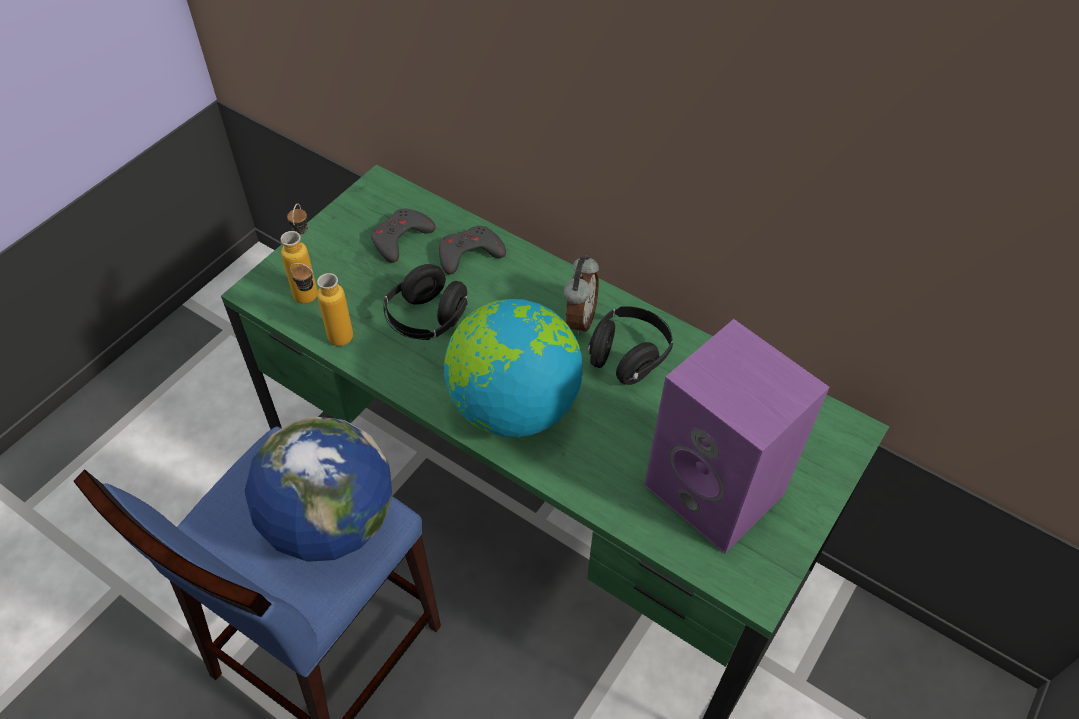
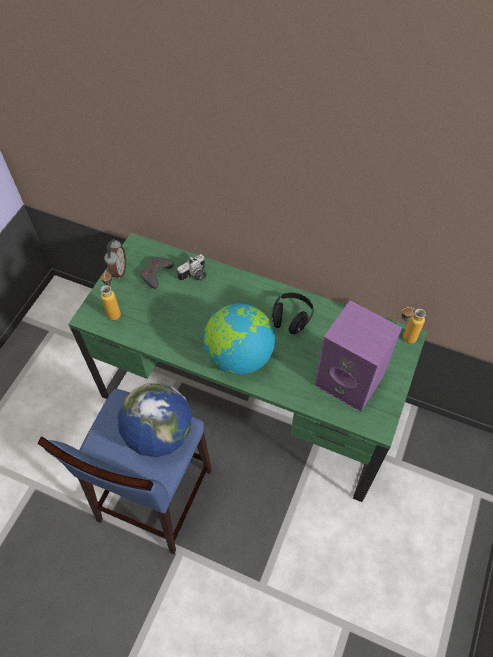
camera: 10 degrees left, 5 degrees up
bottle [290,263,353,346] -> bottle moved to [401,307,426,344]
black headphones [383,264,468,340] -> none
grey game controller [439,226,506,274] -> camera [177,254,206,281]
alarm clock [564,255,599,335] -> alarm clock moved to [104,239,126,279]

